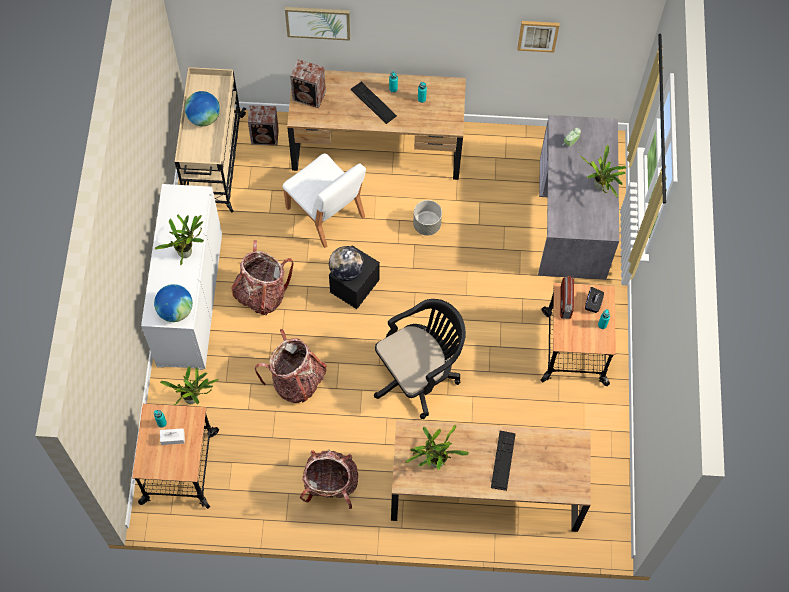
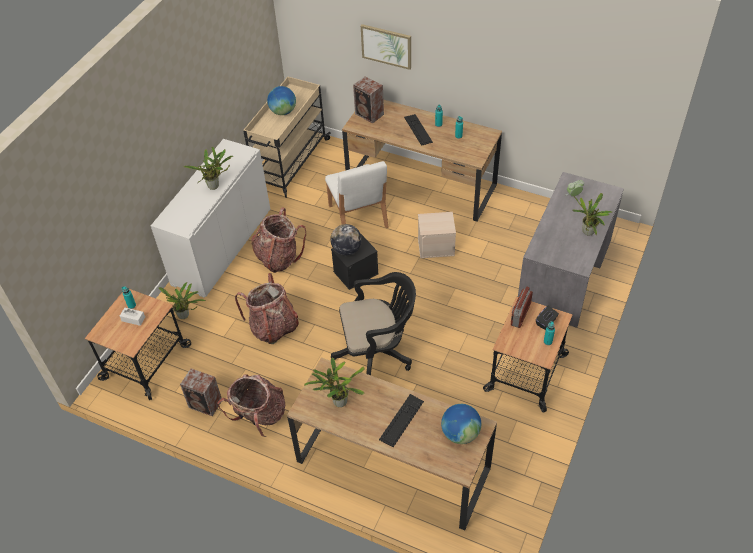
camera: 25 degrees right, 15 degrees down
globe [154,284,193,322] -> globe moved to [441,404,481,444]
speaker [248,106,279,145] -> speaker moved to [180,368,221,416]
grey planter [413,200,442,235] -> beige storage box [418,212,456,258]
picture [517,21,559,53] -> none

